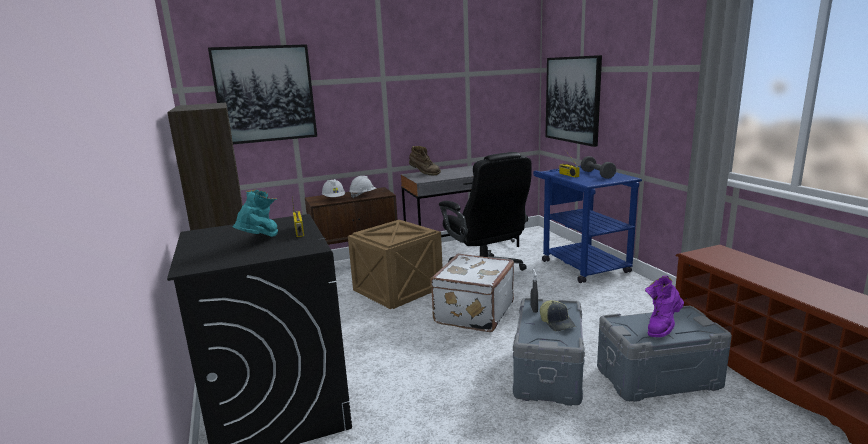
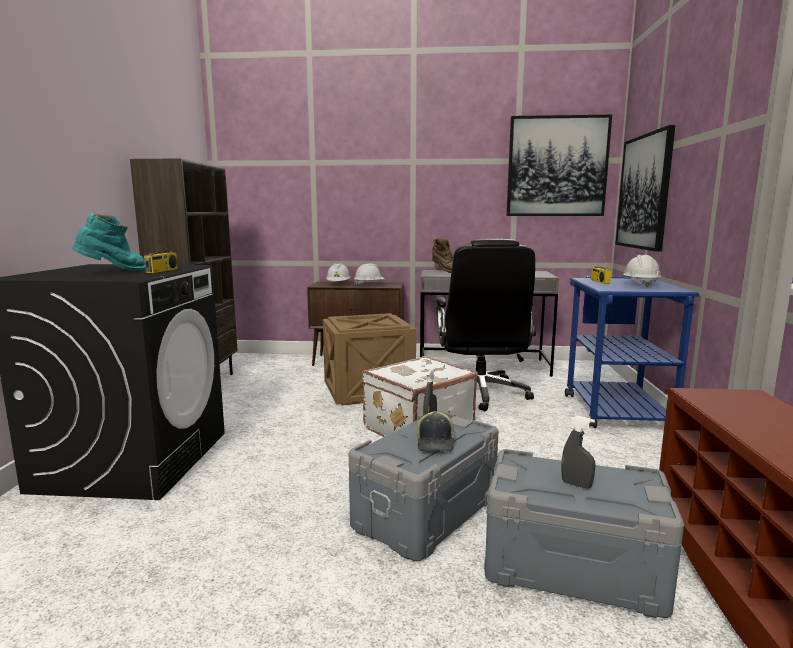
camera: 25 degrees right, 5 degrees down
picture [208,44,317,144] -> picture moved to [507,115,612,216]
grey dumbbell [581,156,616,179] -> white hard hat [623,255,661,287]
purple boot [645,276,684,337] -> grey spray bottle [561,416,595,488]

